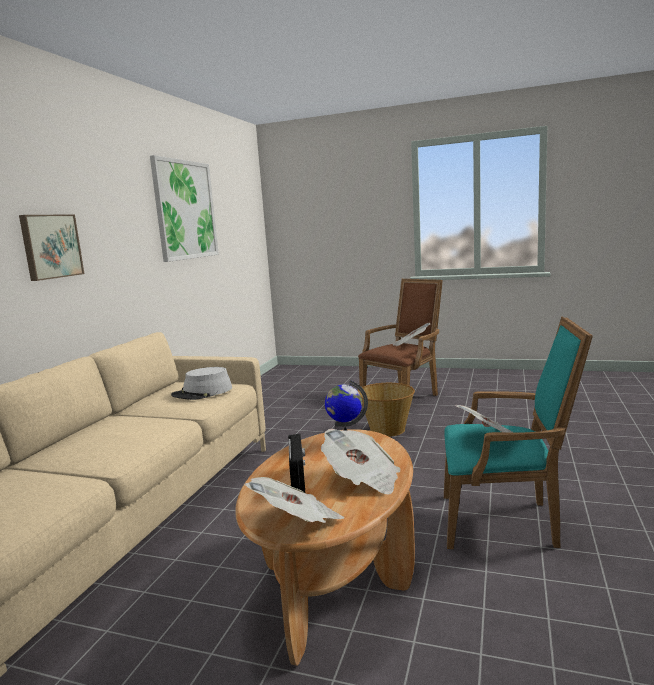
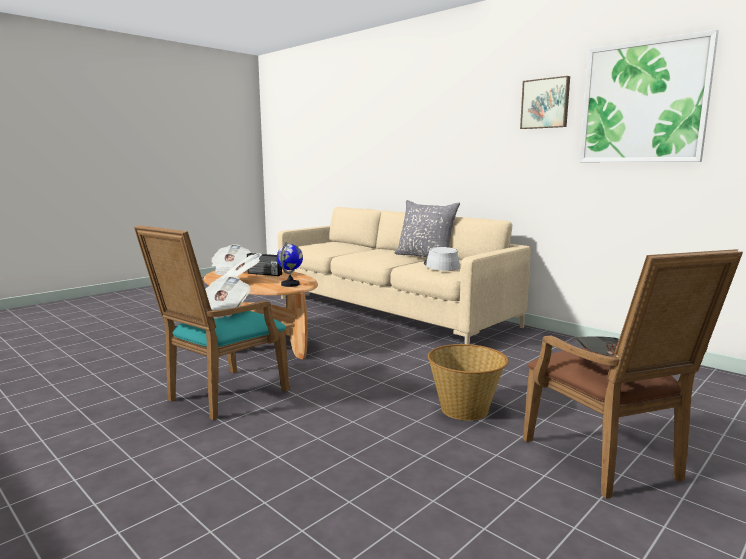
camera: 115 degrees right, 0 degrees up
picture [19,215,85,281] -> picture moved to [520,76,570,129]
none -> grey pillow [395,200,460,257]

